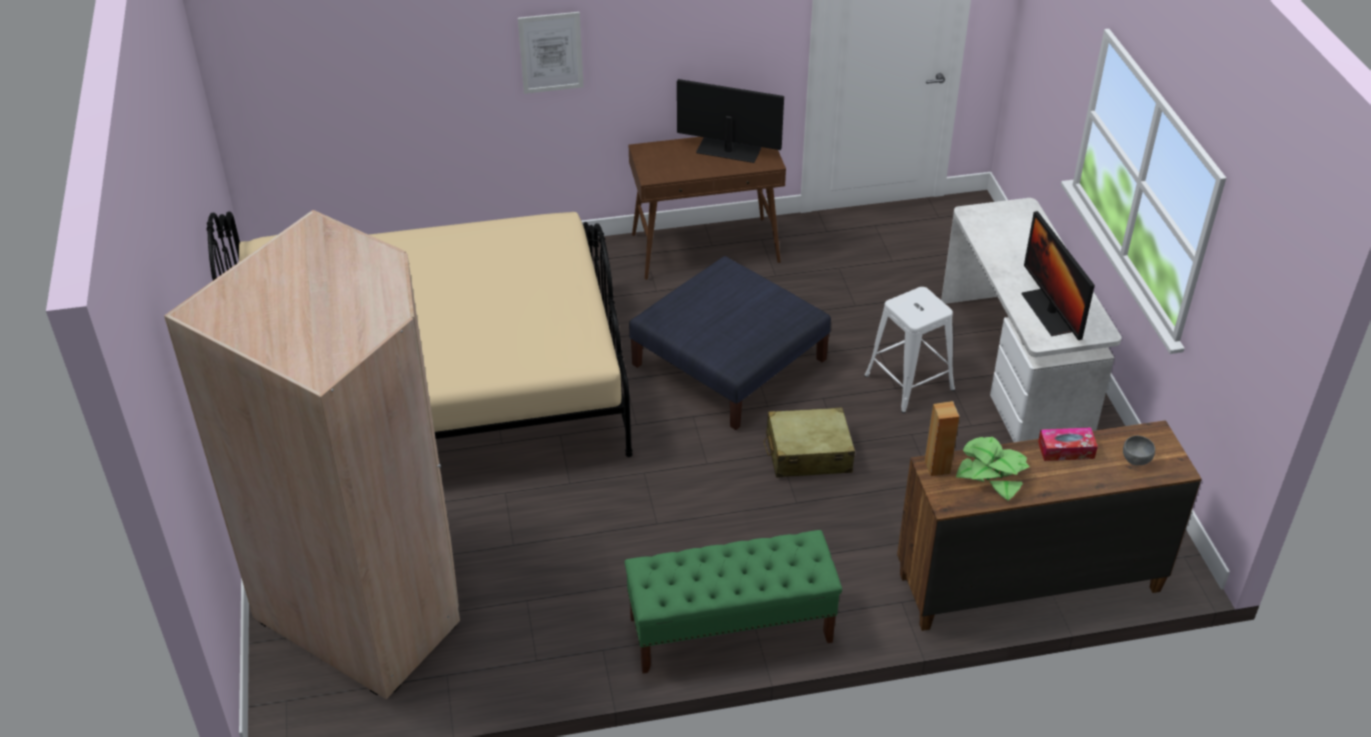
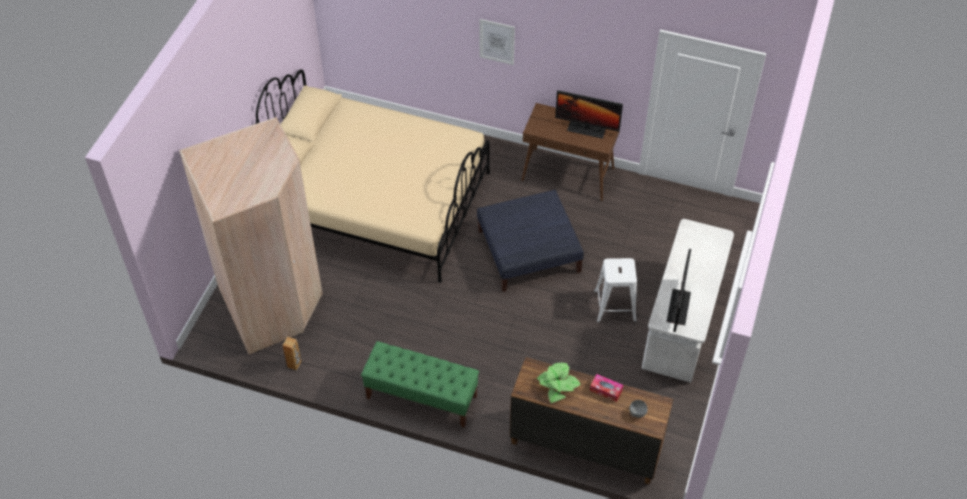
camera: 30 degrees right, 10 degrees up
monitor [677,79,784,163] -> monitor turned 150 degrees clockwise [555,90,623,139]
beige suitcase [764,407,855,478] -> none
brown speaker [925,401,959,476] -> brown speaker moved to [282,337,302,371]

